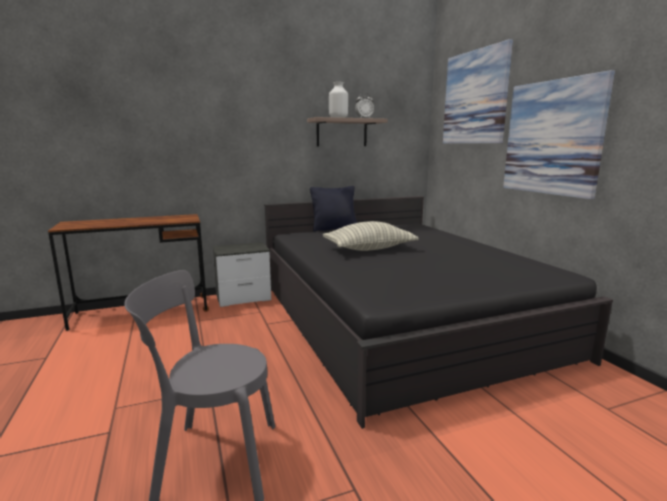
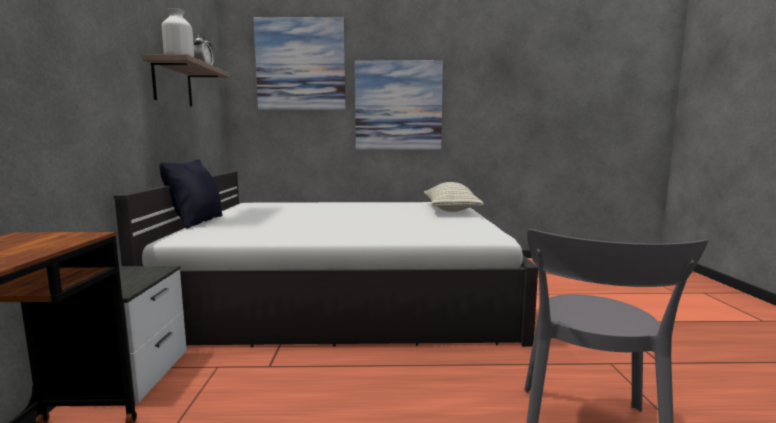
camera: 70 degrees left, 5 degrees down
black bed [264,196,613,429] -> white bed [114,171,538,347]
pillow [323,221,418,251] -> pillow moved to [424,182,484,212]

